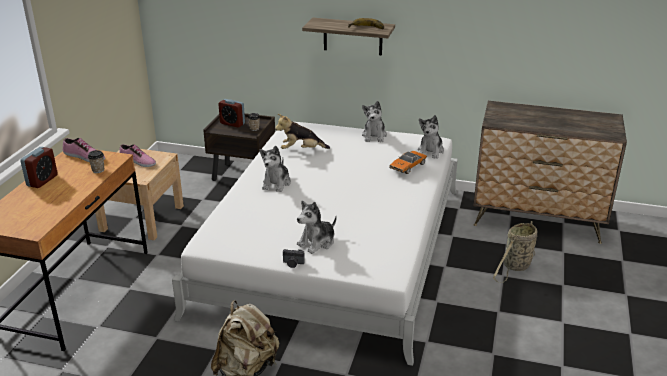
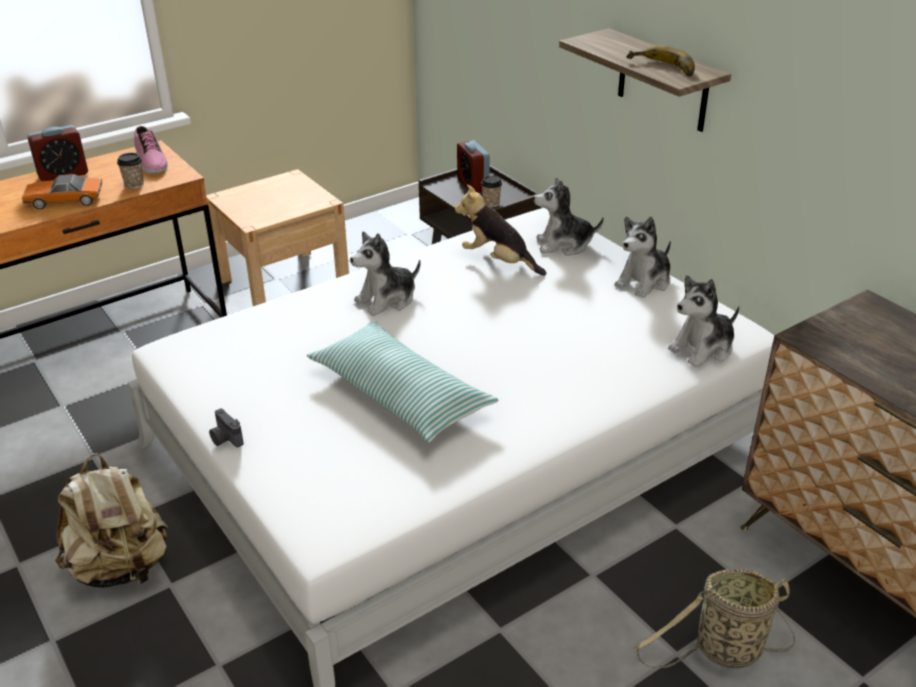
camera: 40 degrees right, 5 degrees up
shoe [119,144,156,167] -> none
plush toy [297,201,337,254] -> plush toy moved to [534,177,604,256]
toy car [389,151,427,174] -> toy car moved to [22,174,102,209]
none -> pillow [307,321,498,442]

